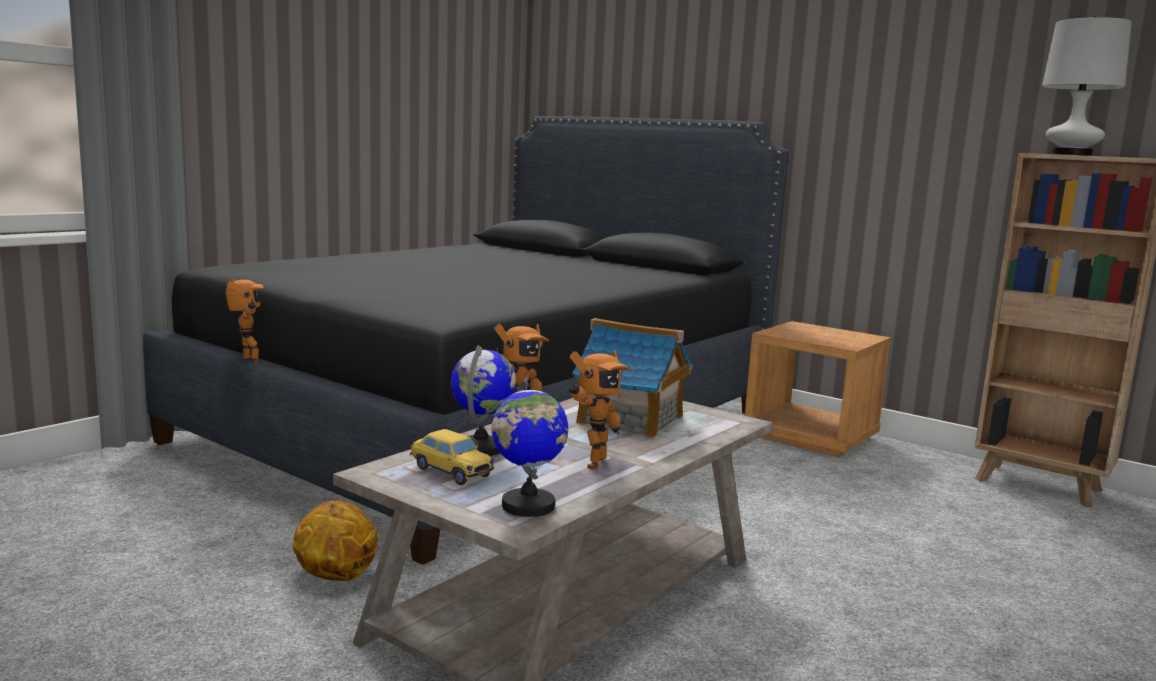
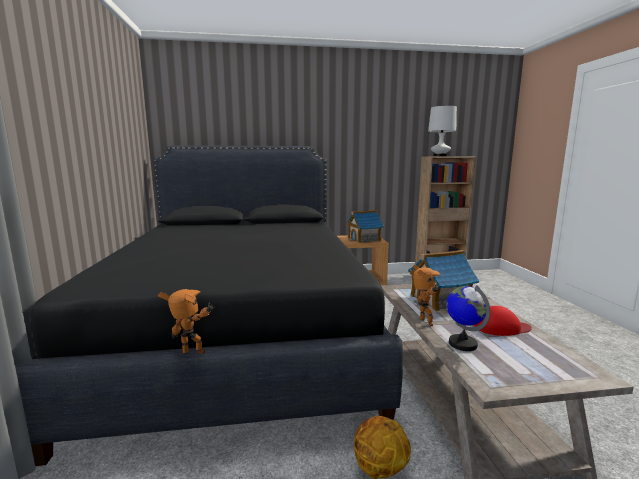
camera: 45 degrees left, 0 degrees up
toy car [410,429,494,485] -> none
globe [492,377,568,517] -> none
toy robot [569,350,632,469] -> red cap [474,306,532,336]
none -> toy house [346,210,384,243]

